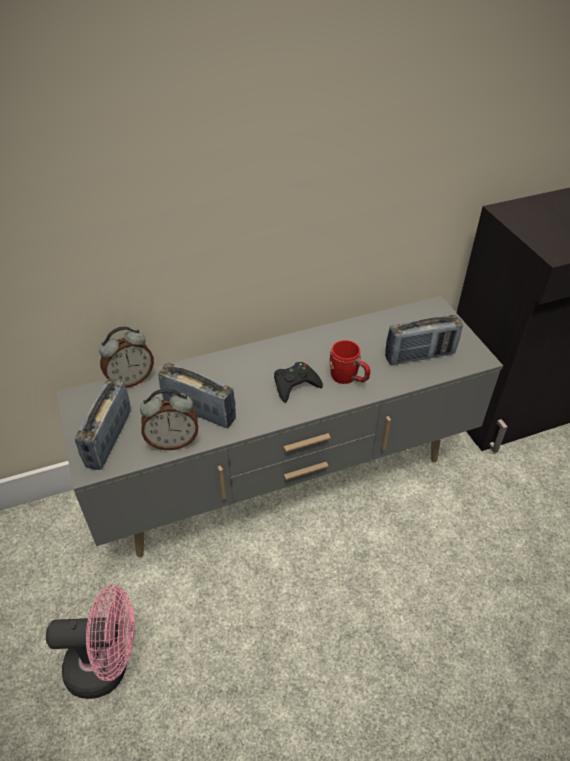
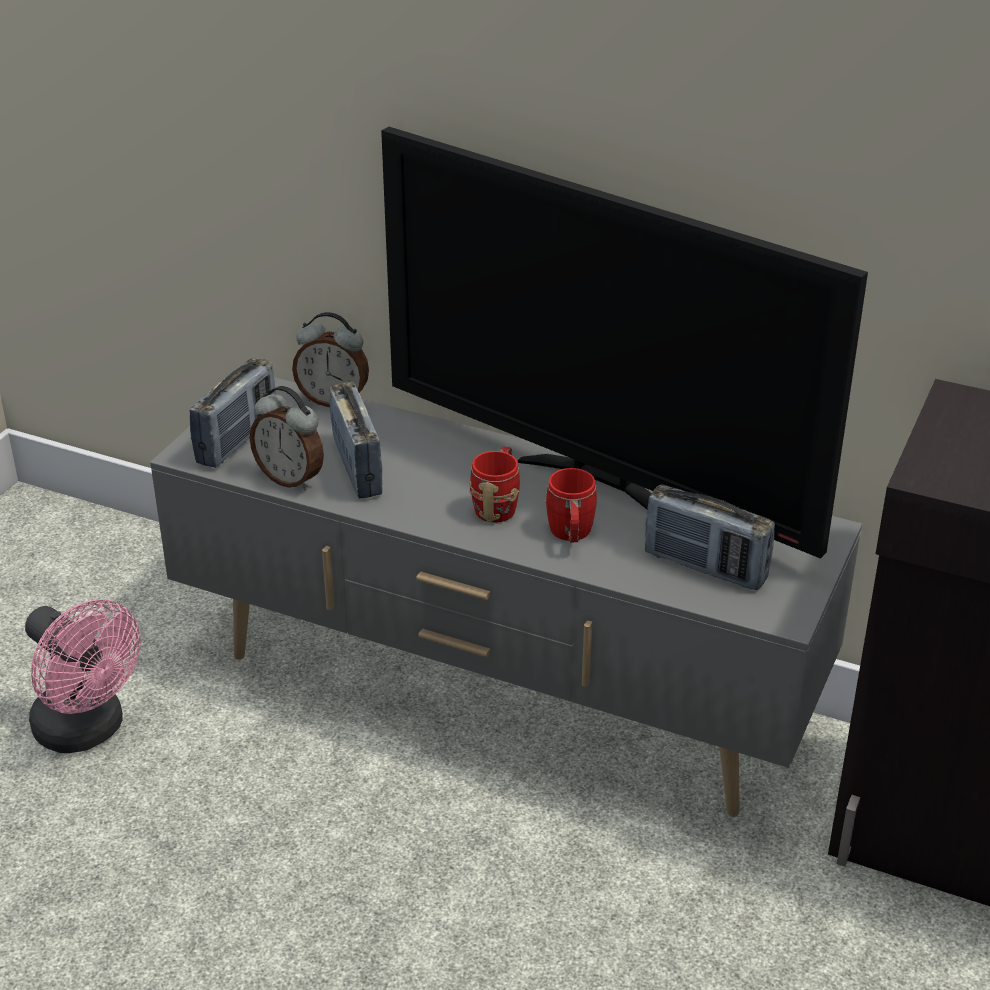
camera: 45 degrees right, 10 degrees down
radio [75,379,131,470] -> radio turned 150 degrees clockwise [189,358,276,468]
black game controller [274,362,323,403] -> red mug [469,446,520,523]
none -> television [381,127,868,559]

